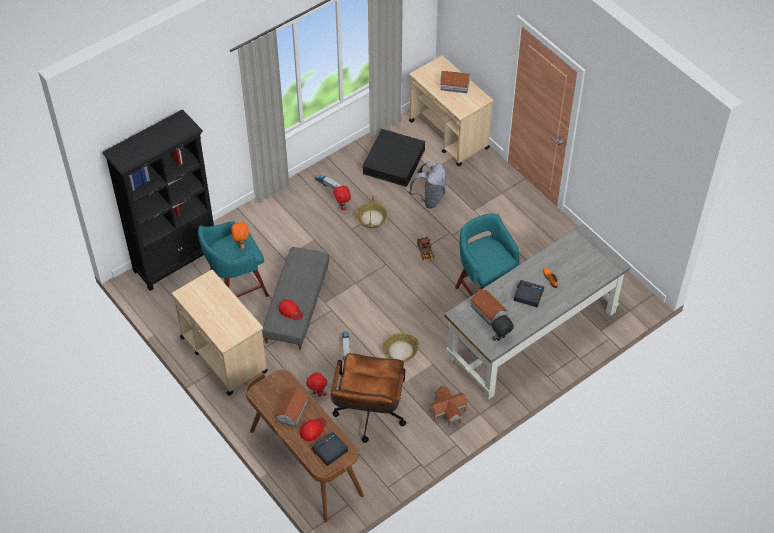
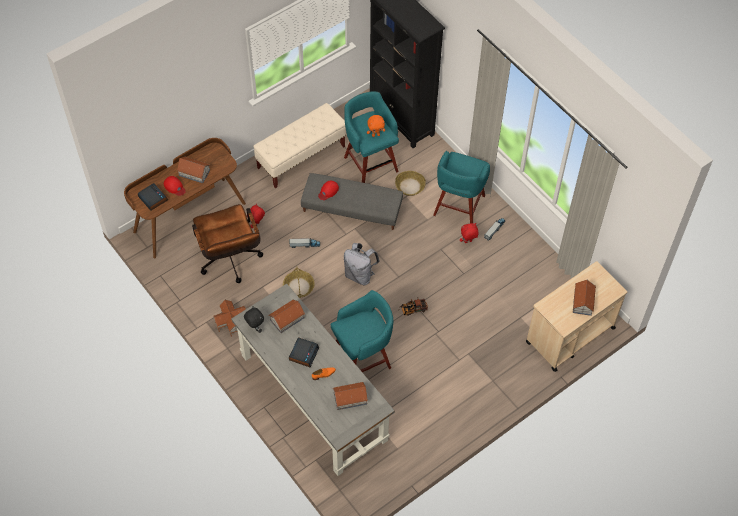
camera: 90 degrees right, 5 degrees up
beige cart [172,269,268,395] -> beige bench [253,103,346,188]
brown office chair [331,353,406,443] -> brown office chair turned 120 degrees counterclockwise [192,204,263,283]
basket [356,196,388,228] -> basket moved to [395,171,426,196]
black storage box [363,129,425,187] -> none
grey backpack [409,161,447,209] -> grey backpack moved to [344,243,380,285]
none -> toy house [332,382,368,410]
none -> turquoise stool [433,151,490,223]

